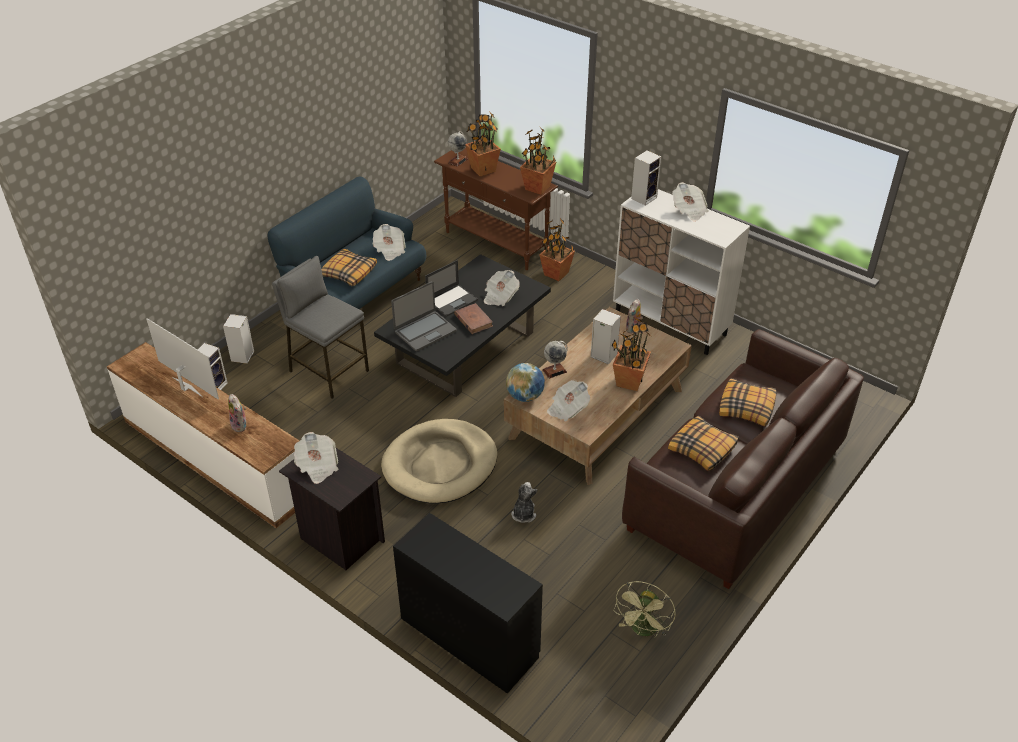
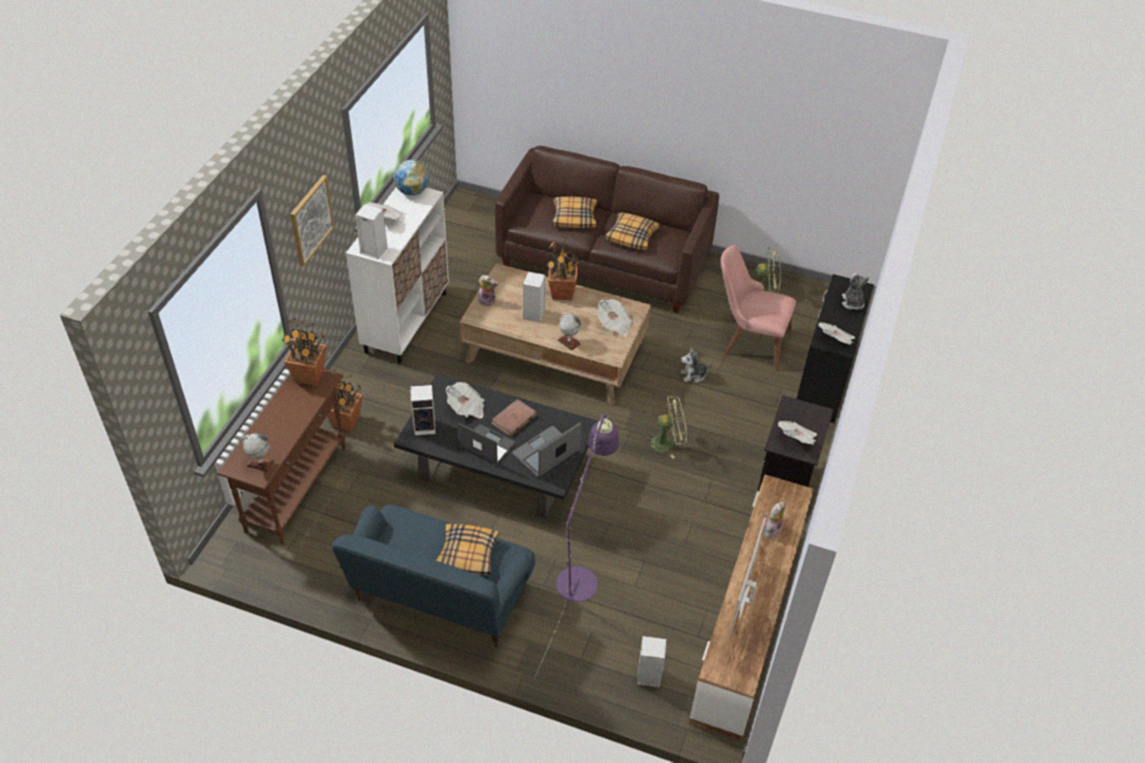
camera: 110 degrees left, 5 degrees up
speaker [223,314,254,364] -> speaker moved to [410,385,436,435]
grey stool [272,256,369,399] -> purple floor lamp [534,414,619,680]
newspaper [373,224,406,261] -> newspaper moved to [818,322,855,345]
beige dog bed [381,419,497,504] -> green fan [645,395,687,459]
laptop [391,281,457,351] -> laptop turned 75 degrees counterclockwise [512,422,581,477]
potted plant [465,111,501,176] -> none
globe [506,363,545,402] -> globe moved to [393,160,429,196]
none -> picture [290,175,335,266]
none -> pink chair [721,245,796,371]
none -> plush toy [842,273,870,310]

